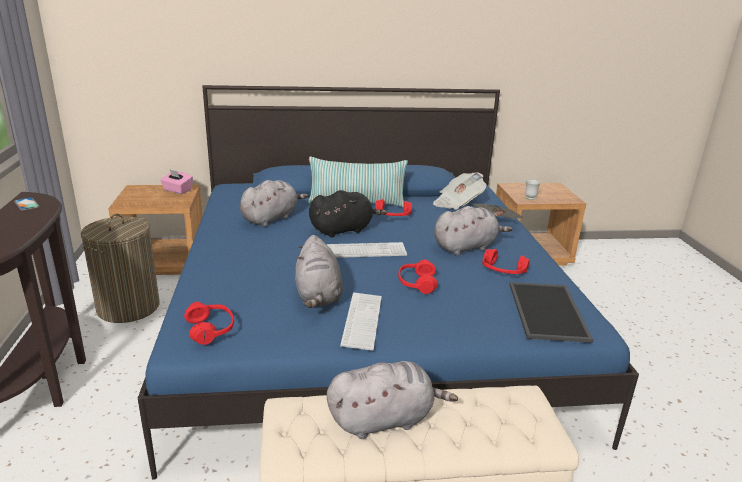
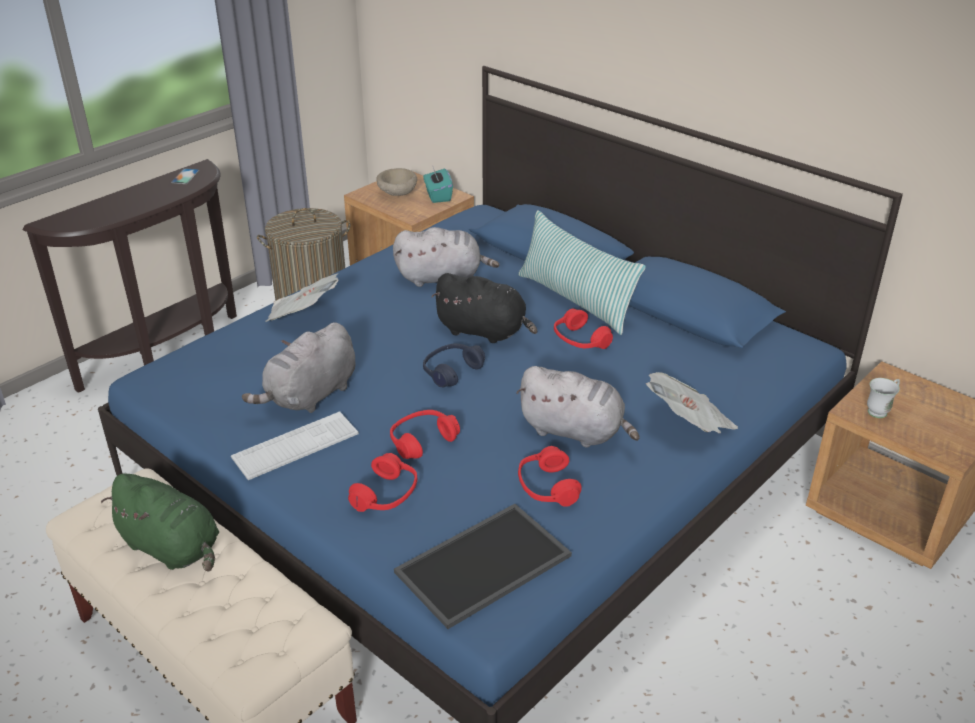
camera: 50 degrees right, 10 degrees up
pink tissue box [160,169,193,194] -> turquoise tissue box [423,167,453,203]
red headphones [184,302,234,345] -> red headphones moved to [348,453,417,512]
keyboard [327,242,407,258] -> blue headphones [423,343,485,387]
grey plush toy [327,361,458,439] -> green plush toy [101,474,219,571]
newspaper [433,172,486,210] -> newspaper moved to [265,273,338,322]
none -> beige bowl [376,168,417,196]

